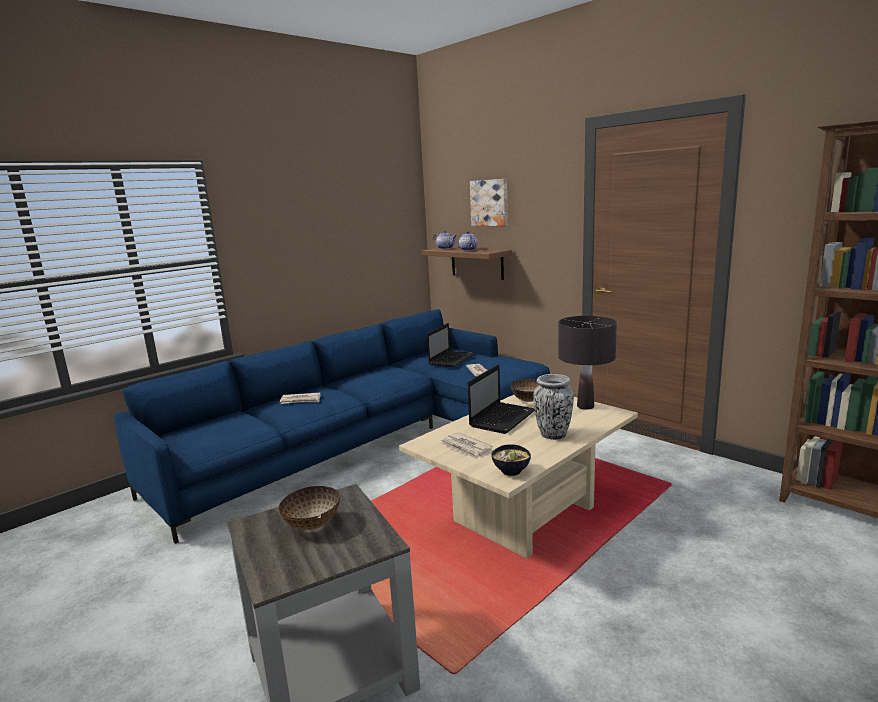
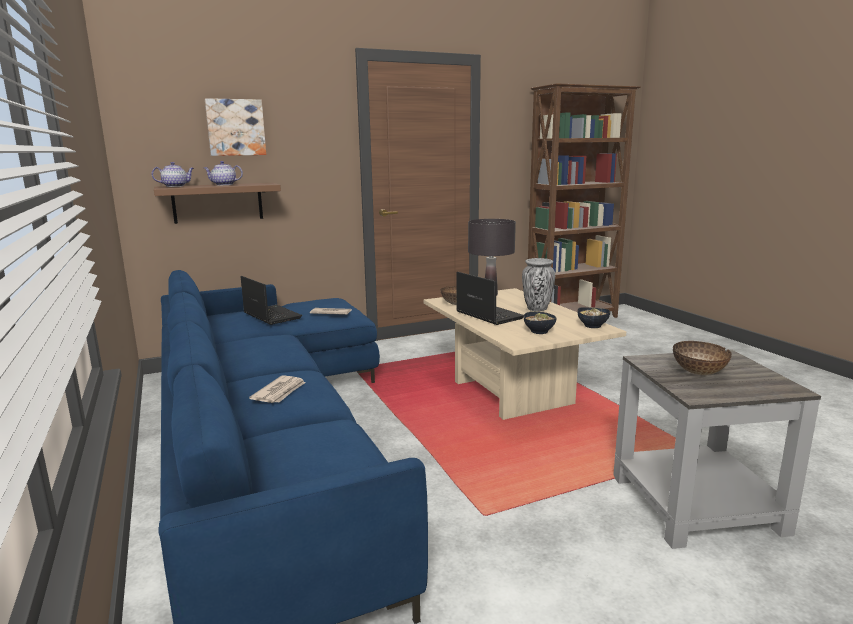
camera: 70 degrees left, 0 degrees up
newspaper [440,432,493,460] -> bowl [524,311,556,334]

